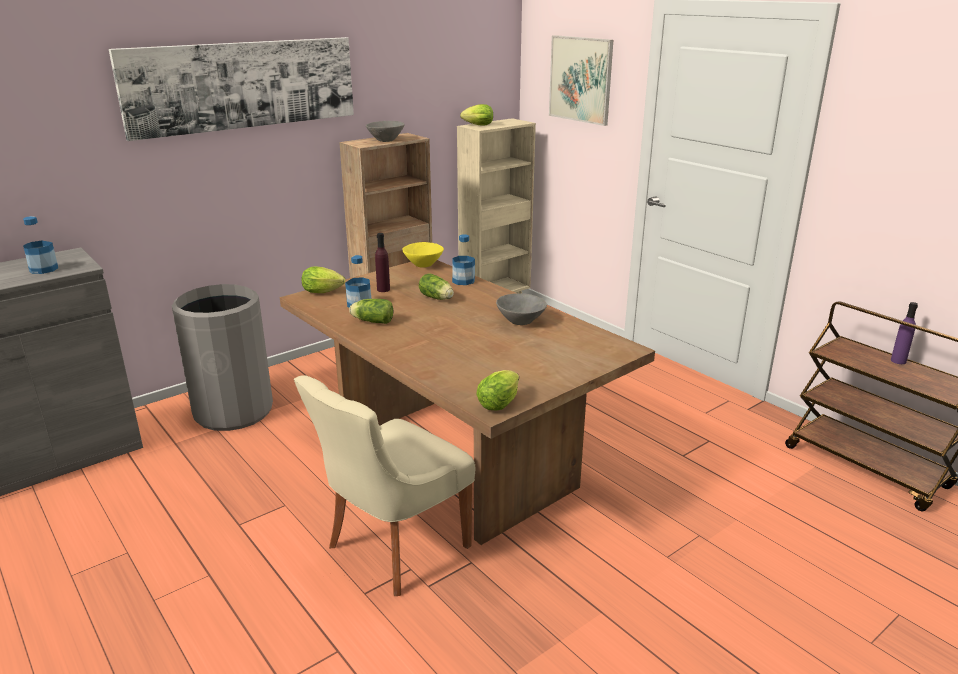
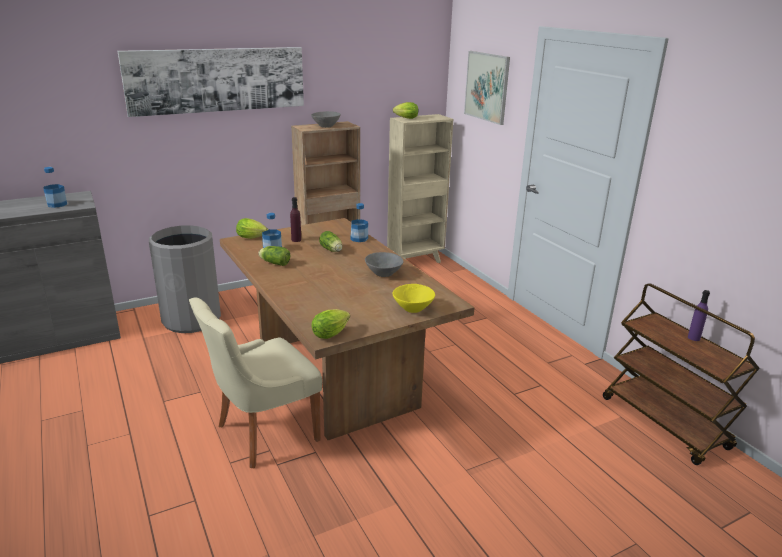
camera: 10 degrees right, 0 degrees up
yellow bowl [402,242,444,268] -> yellow bowl moved to [393,284,435,313]

